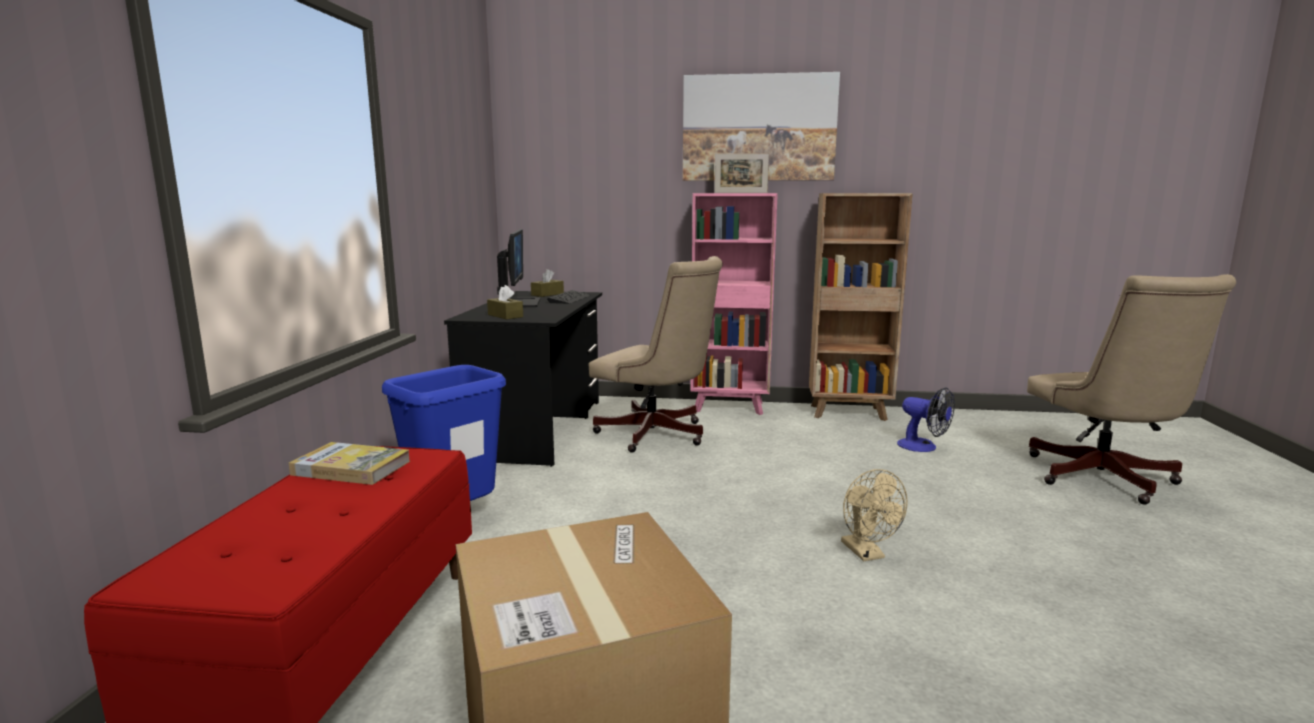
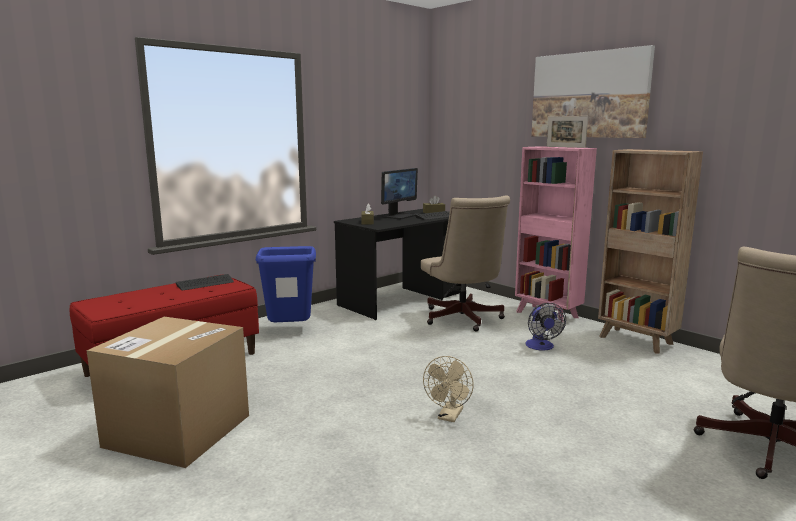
camera: 40 degrees right, 0 degrees up
book [289,442,410,485] -> keyboard [175,274,234,290]
fan [897,387,955,452] -> fan moved to [525,303,566,350]

